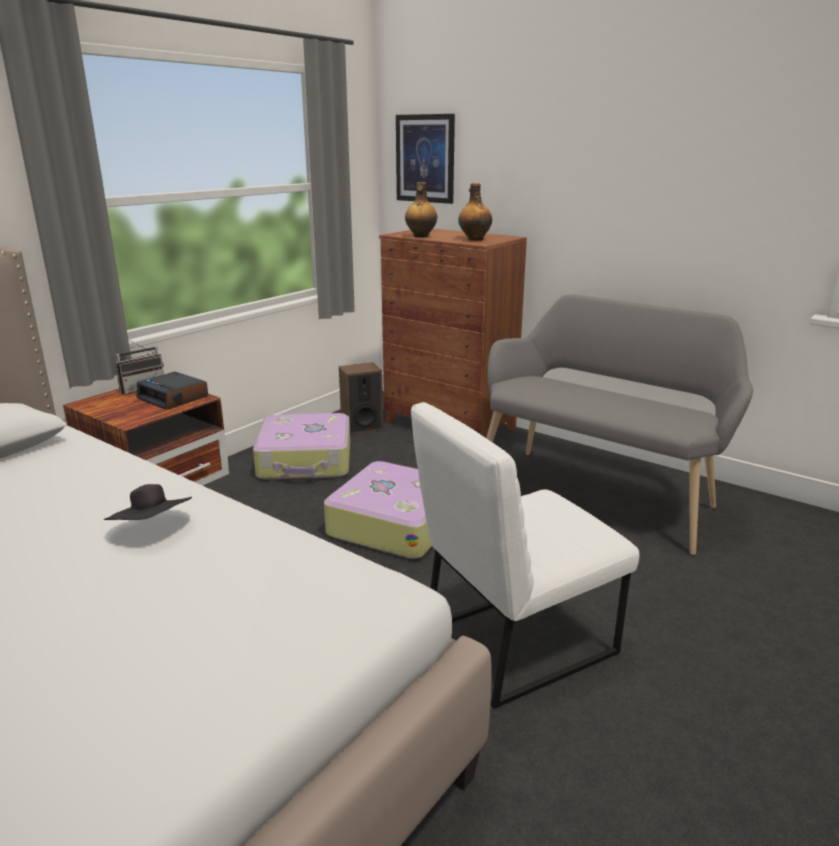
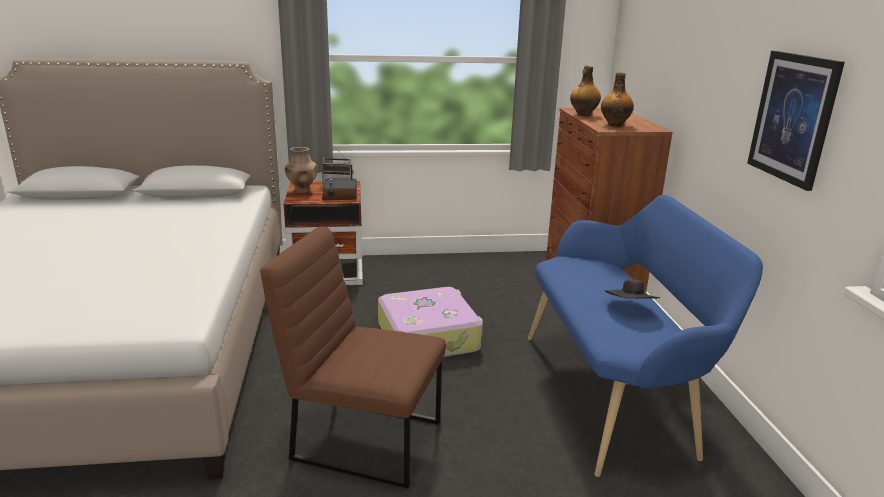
camera: 45 degrees right, 0 degrees up
black hat [104,484,192,520] -> black hat moved to [605,279,661,299]
suitcase [253,413,350,480] -> none
speaker [339,362,383,435] -> none
picture [396,114,455,204] -> picture moved to [747,51,845,191]
white chair [411,402,639,709] -> brown chair [260,227,446,488]
grey bench [486,294,753,555] -> blue bench [528,195,763,477]
none -> brown vase [285,147,317,194]

